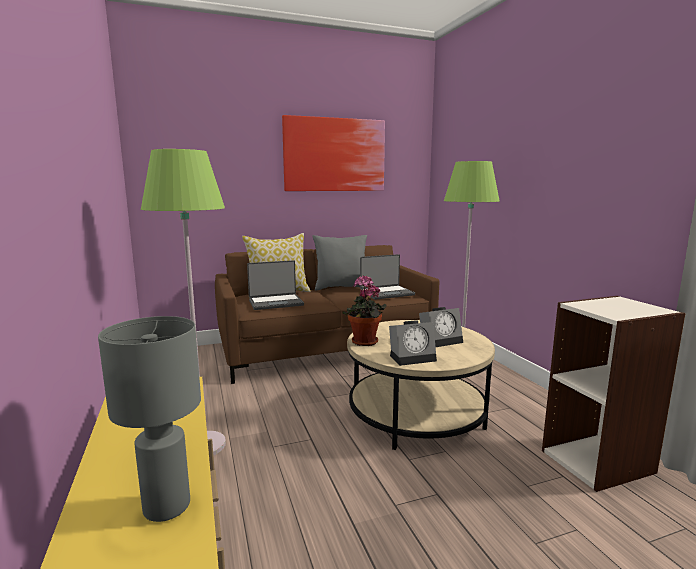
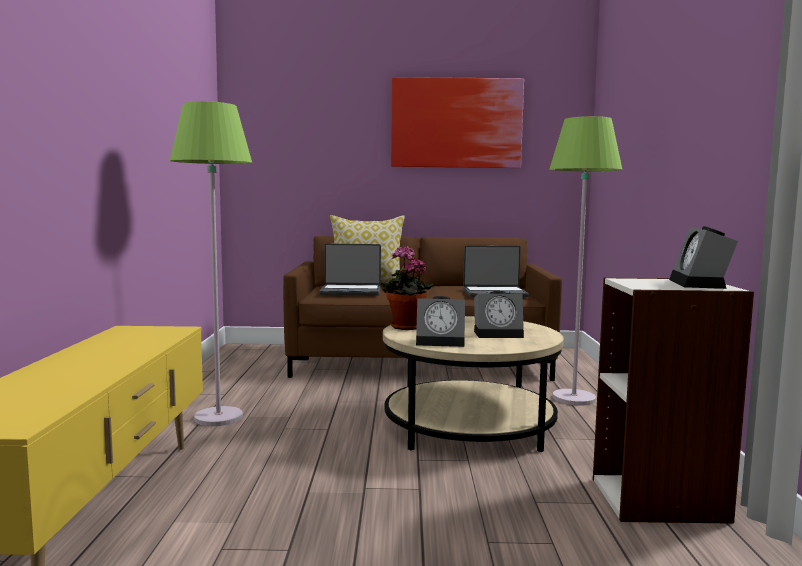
camera: 20 degrees right, 5 degrees down
grey table lamp [98,316,201,522] -> none
grey pillow [313,235,367,290] -> none
none -> alarm clock [669,226,738,289]

